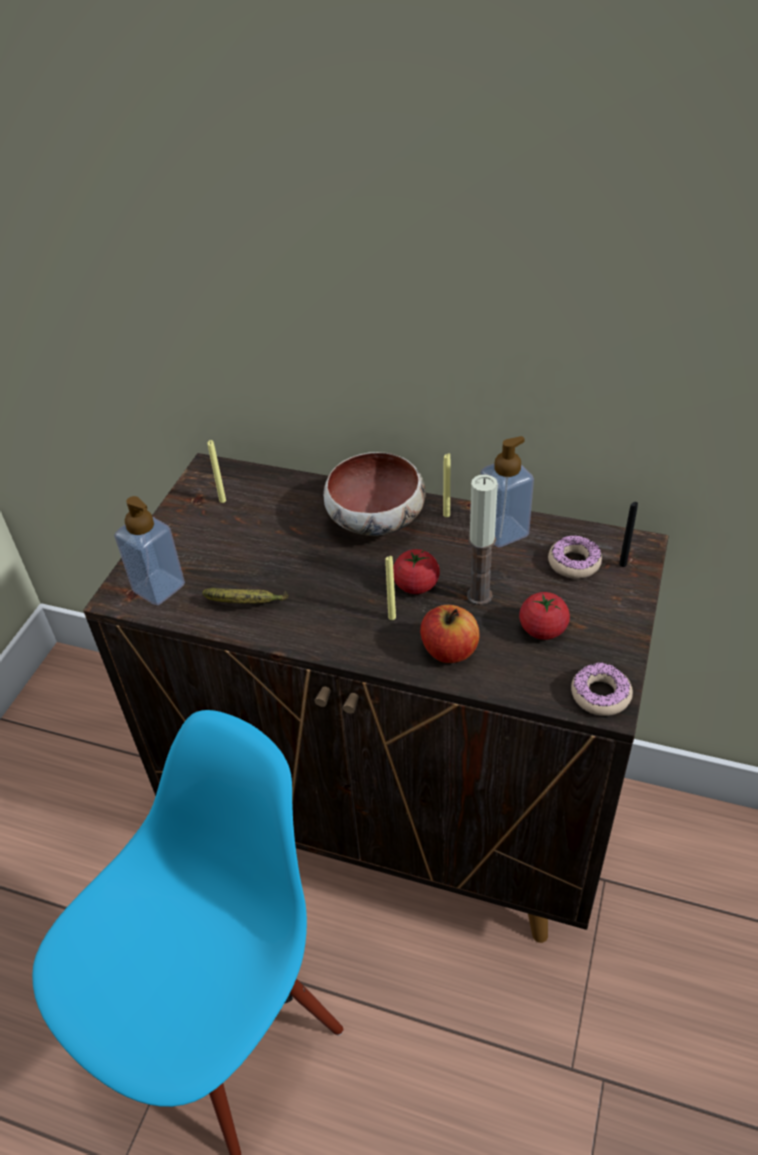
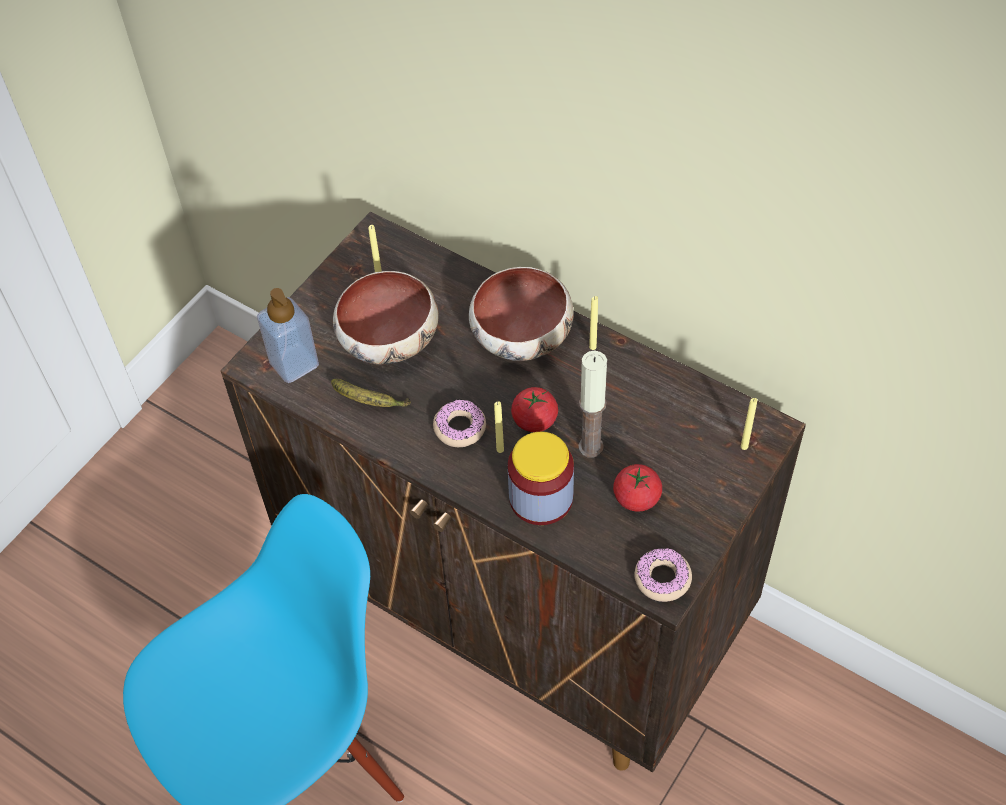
camera: 15 degrees right, 10 degrees up
apple [420,605,480,663] -> jar [508,432,574,525]
soap dispenser [481,436,534,548] -> none
donut [548,535,602,579] -> donut moved to [433,400,486,447]
black candle [619,502,638,567] -> yellow candle [741,398,757,450]
none -> bowl [333,271,439,365]

